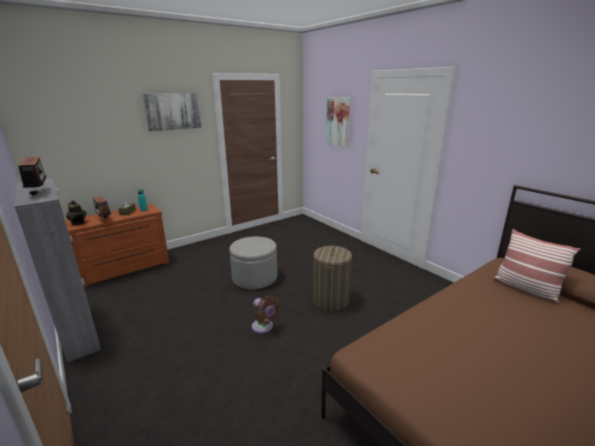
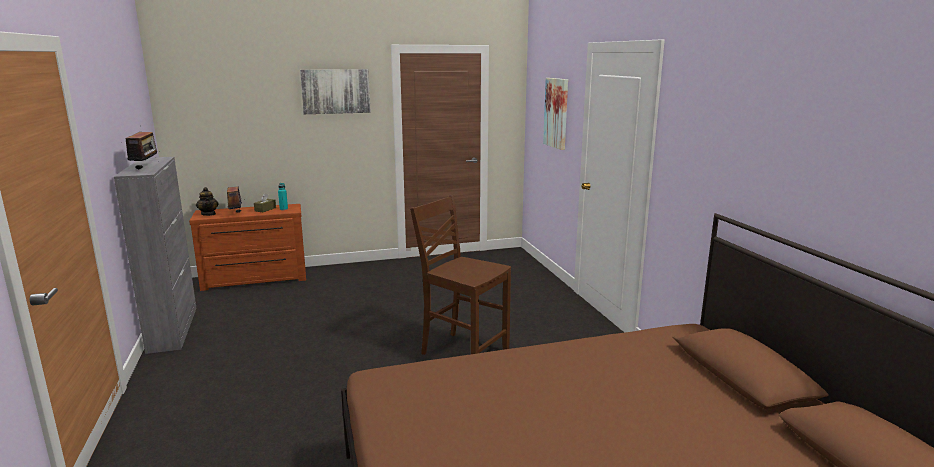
camera: 20 degrees right, 5 degrees down
grey ottoman [229,236,278,289] -> none
brown fan [252,295,280,334] -> none
laundry basket [313,245,352,311] -> brown chair [410,195,511,355]
pillow [493,229,581,304] -> none

